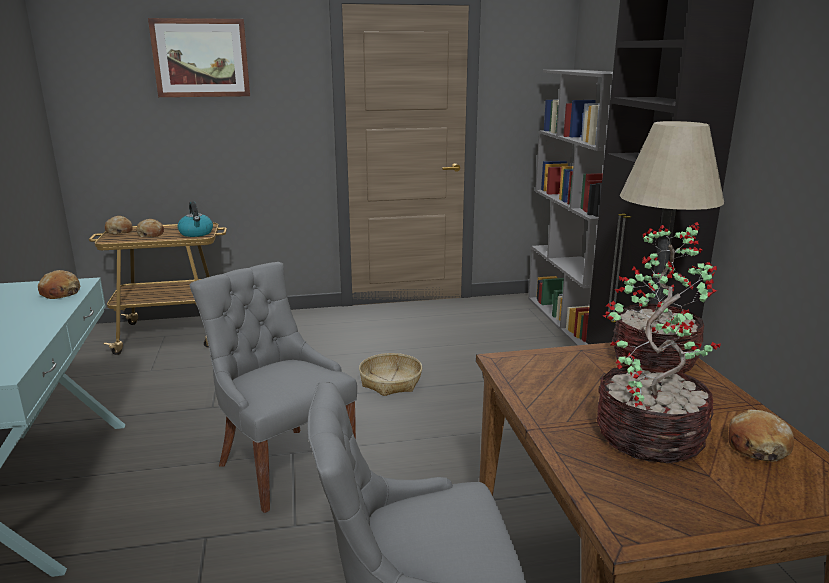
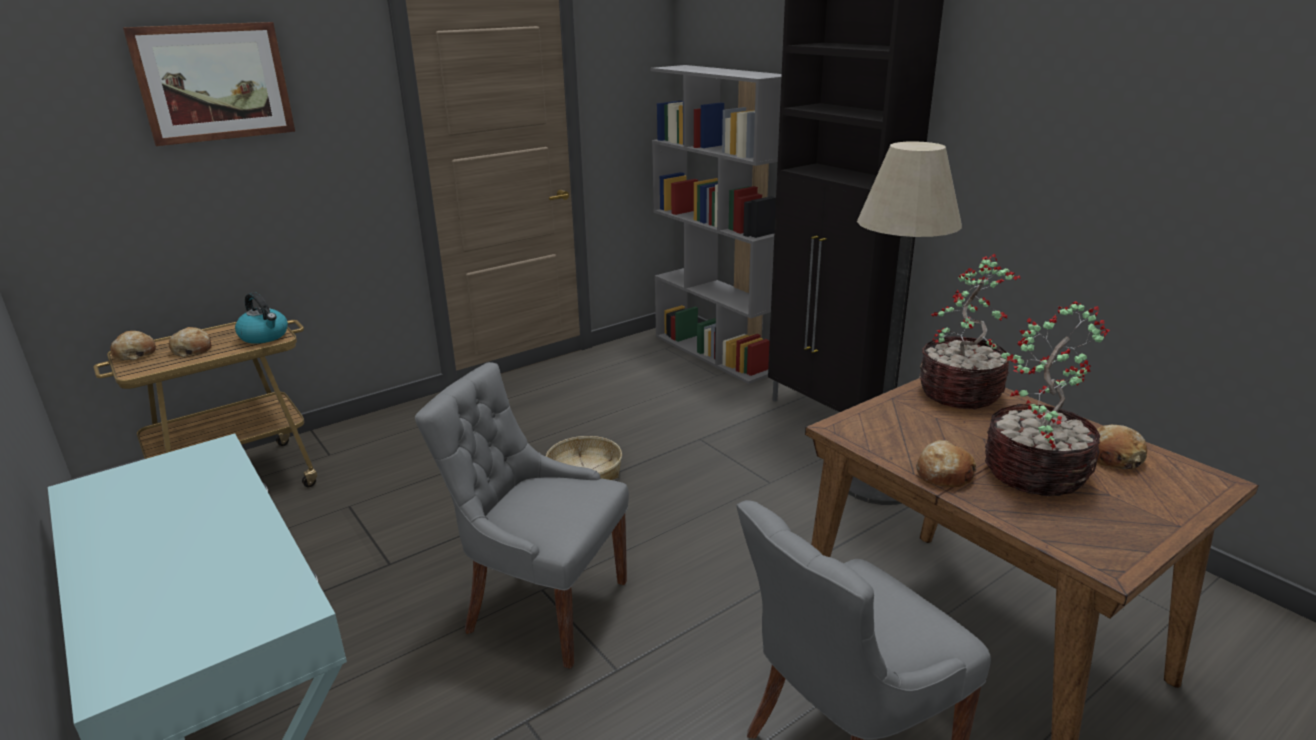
camera: 25 degrees left, 5 degrees up
bread [38,270,80,299] -> bread moved to [916,440,977,487]

